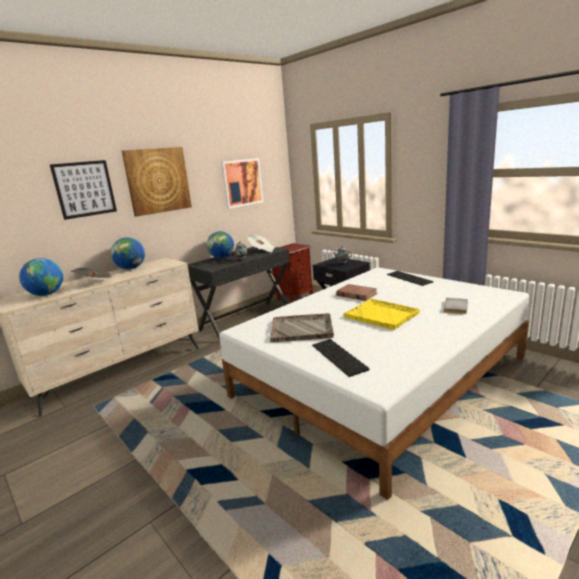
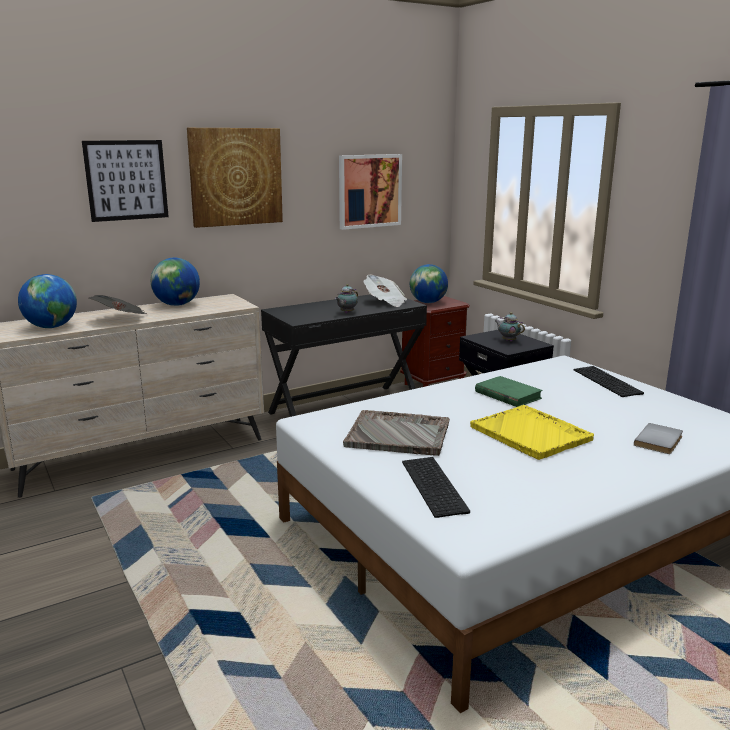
camera: 10 degrees right, 0 degrees up
globe [207,231,234,259] -> globe moved to [410,264,448,303]
brown book [336,284,378,301] -> green book [475,376,543,407]

